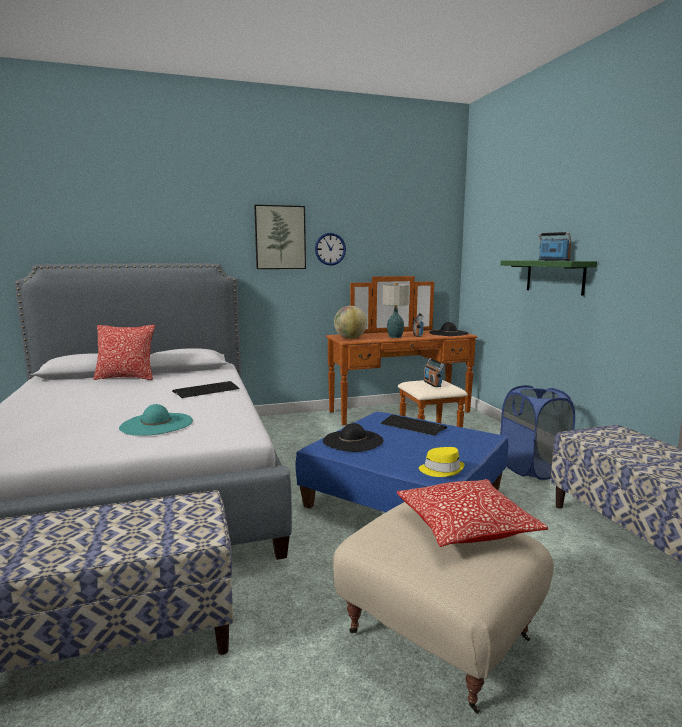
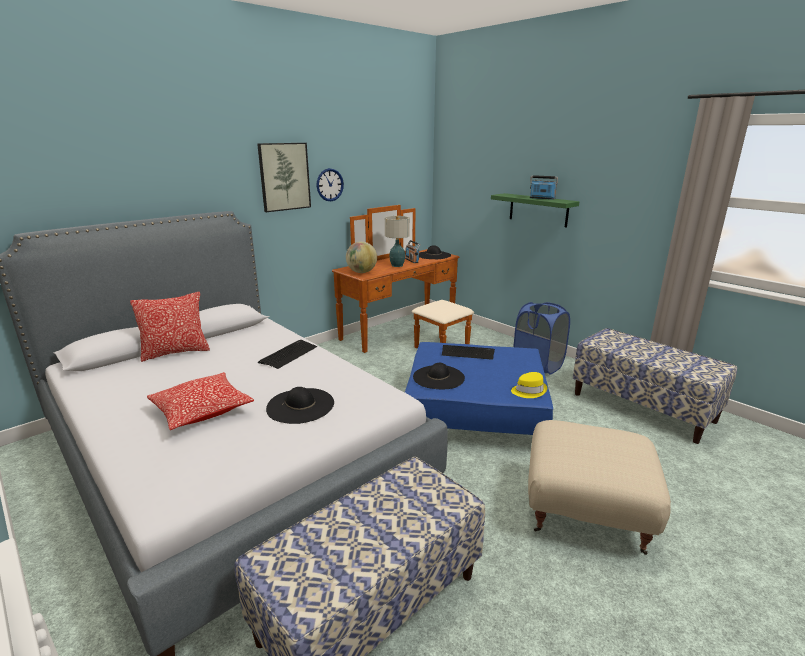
camera: 25 degrees left, 10 degrees up
turquoise hat [119,404,193,436] -> black hat [266,387,334,424]
pillow [397,479,548,547] -> pillow moved to [147,372,254,430]
radio [424,358,444,387] -> none

